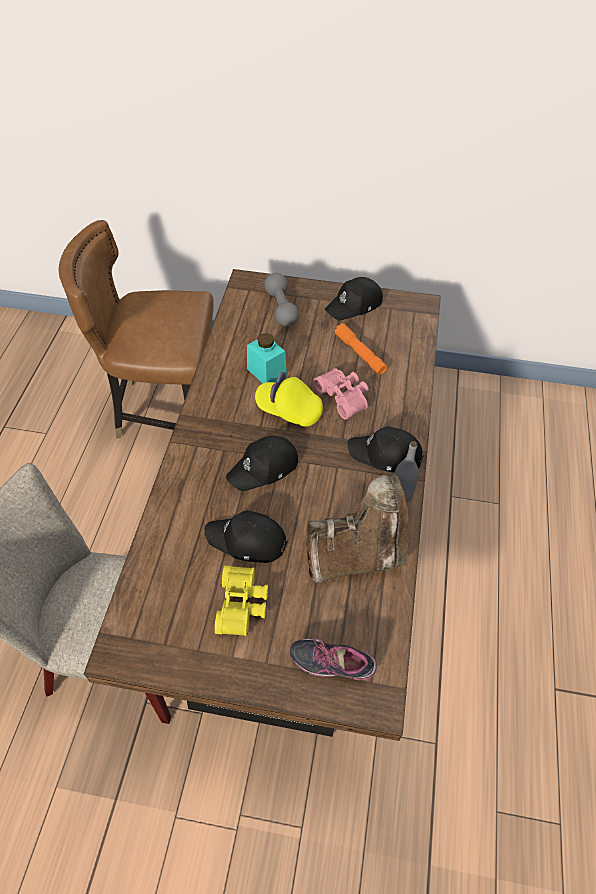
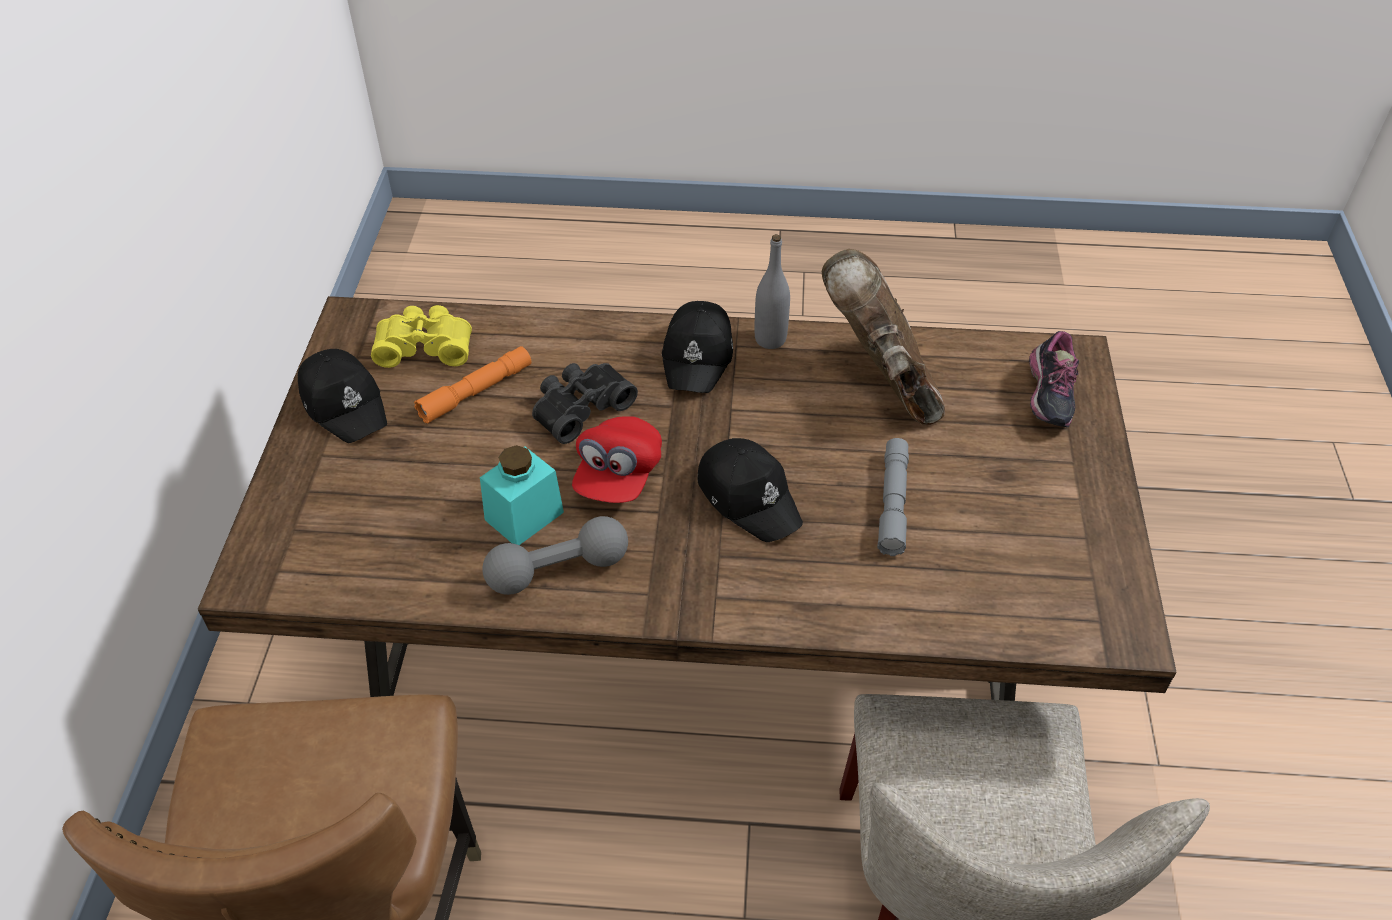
camera: 95 degrees left, 5 degrees down
black cap [204,510,288,563] -> grey flashlight [877,438,909,556]
yellow binoculars [215,566,268,636] -> yellow binoculars moved to [371,305,472,368]
yellow cap [255,372,323,427] -> red cap [572,416,662,503]
grey dumbbell [264,273,299,326] -> grey dumbbell moved to [482,516,628,595]
pink binoculars [313,368,368,420] -> black binoculars [532,363,638,444]

